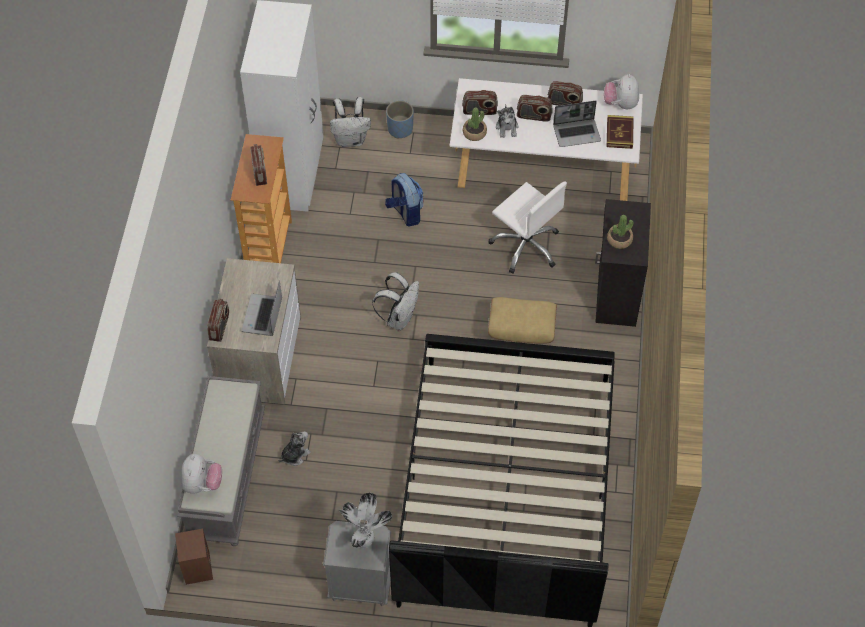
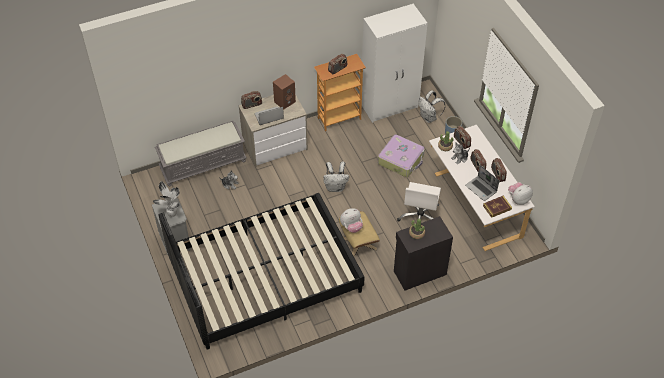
camera: 60 degrees right, 5 degrees down
brown speaker [175,529,213,585] -> brown speaker moved to [273,74,296,110]
plush toy [181,454,222,494] -> plush toy moved to [340,208,363,233]
backpack [385,173,424,226] -> suitcase [378,135,425,177]

